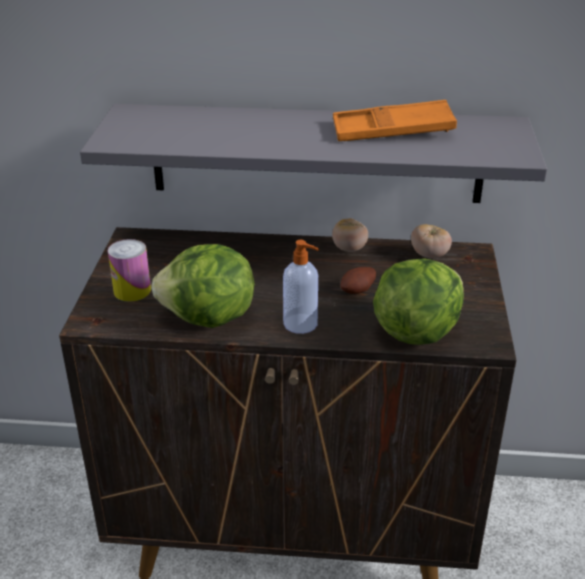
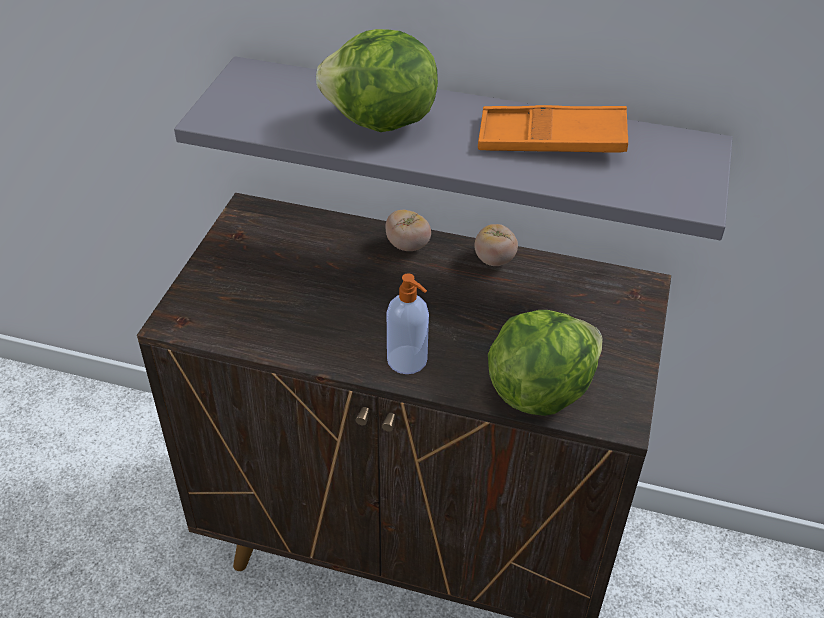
camera: 10 degrees right, 10 degrees up
can [108,239,151,302] -> none
lettuce [151,244,254,328] -> lettuce moved to [316,29,438,132]
potato [341,267,376,294] -> none
tomato [411,224,452,258] -> tomato moved to [385,210,431,251]

